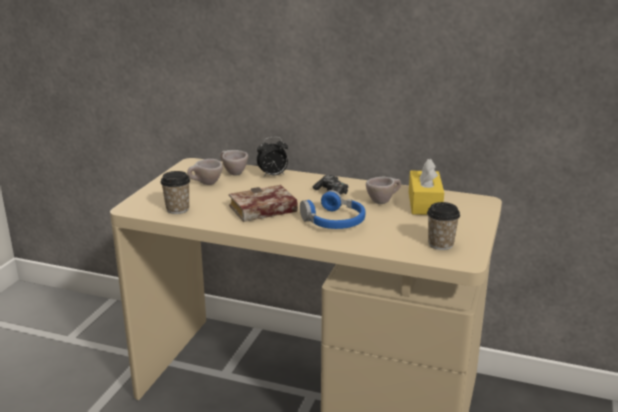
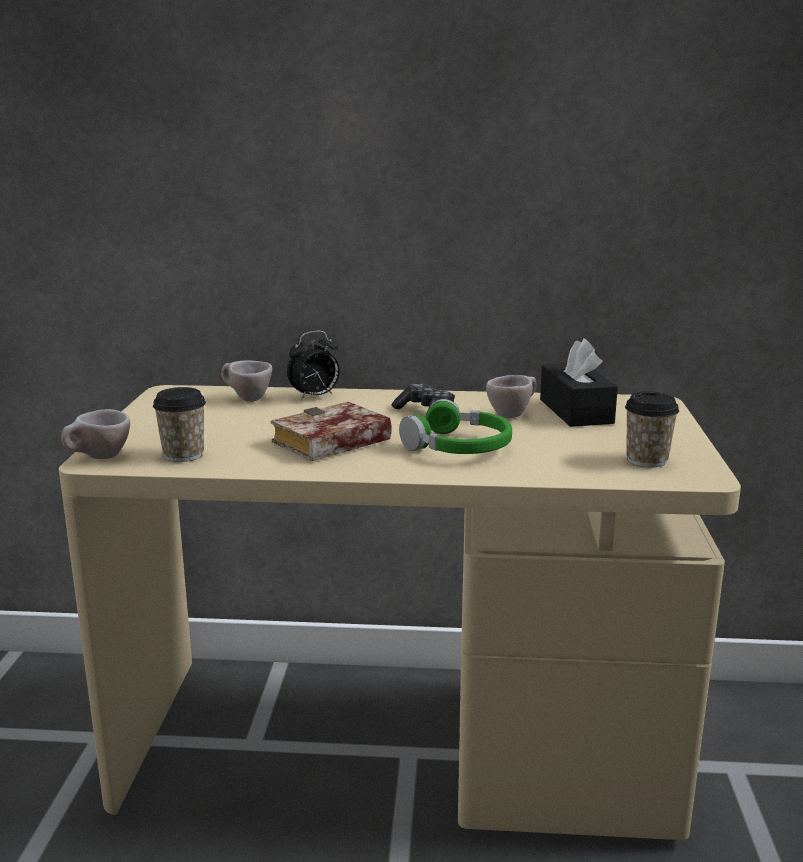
camera: 15 degrees left, 5 degrees down
beige cup [187,159,223,185] -> beige cup moved to [61,409,130,459]
blue headphones [300,190,365,229] -> green headphones [399,399,512,454]
yellow tissue box [409,159,444,215] -> black tissue box [540,338,618,427]

